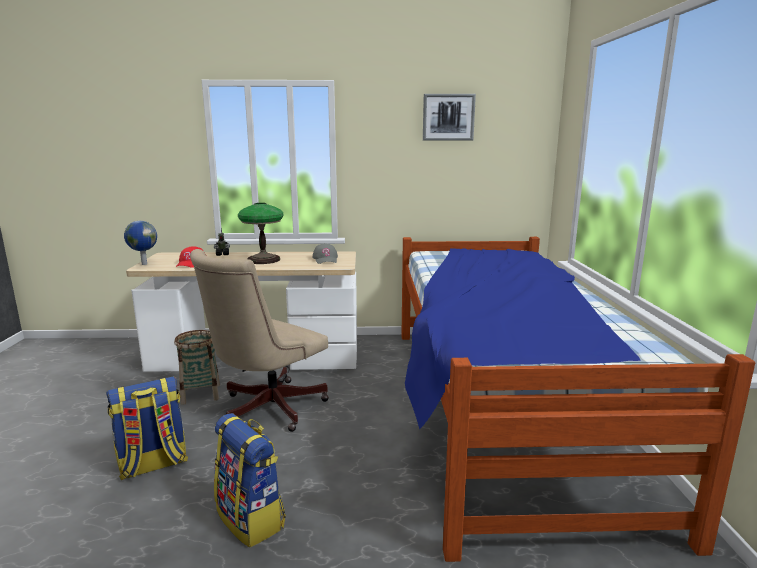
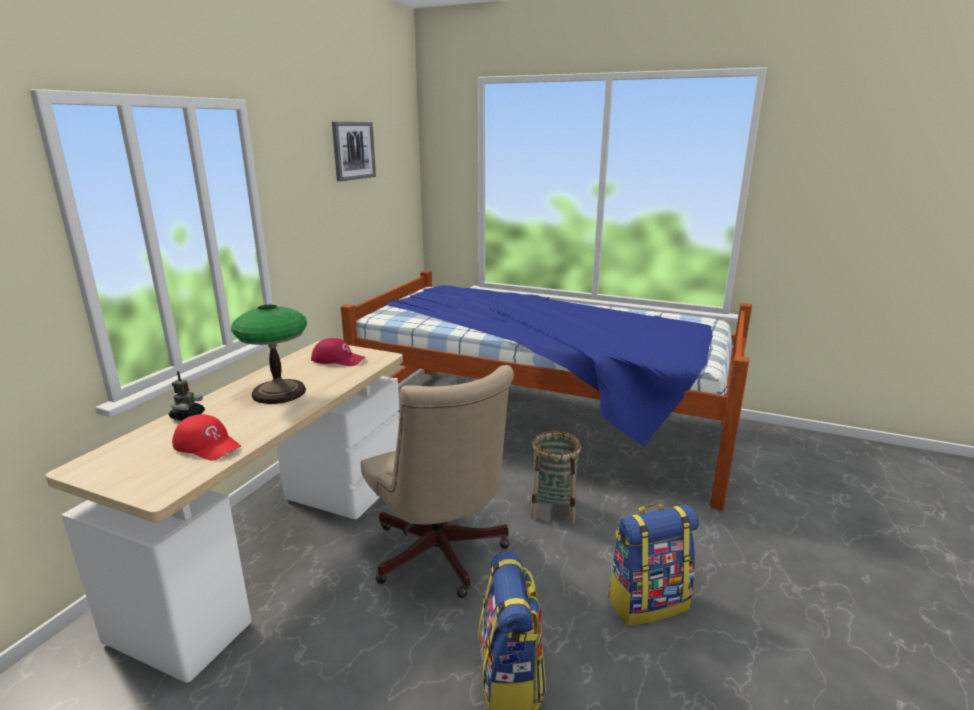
camera: 65 degrees left, 5 degrees up
globe [124,221,157,265] -> none
basket [174,330,220,405] -> basket moved to [530,431,581,524]
grey cap [312,243,338,264] -> red cap [311,338,365,366]

